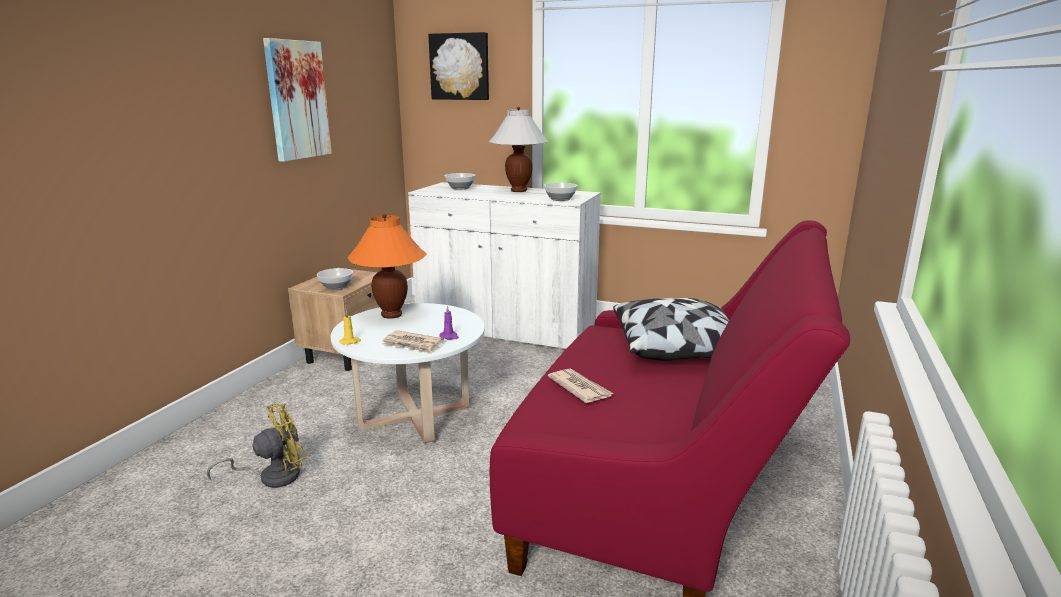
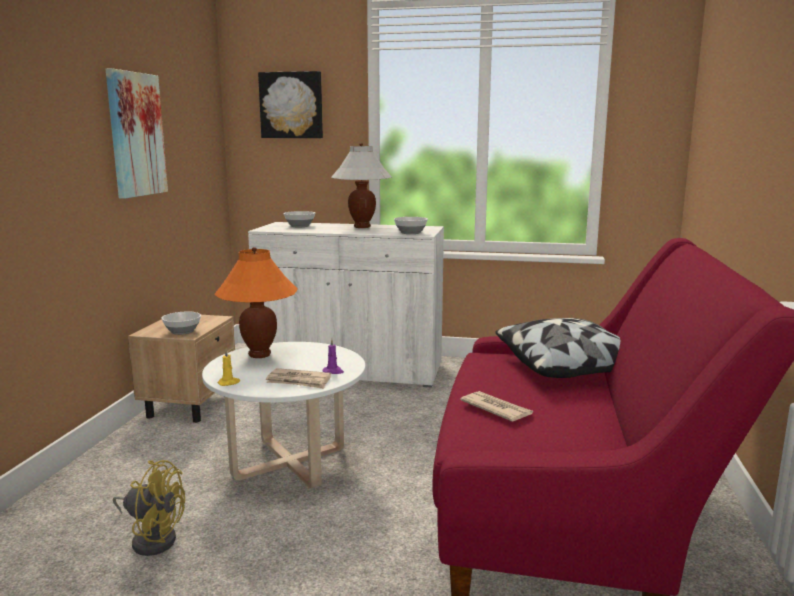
camera: 10 degrees left, 5 degrees down
yellow fan [207,403,307,488] -> yellow fan turned 60 degrees clockwise [113,460,185,556]

